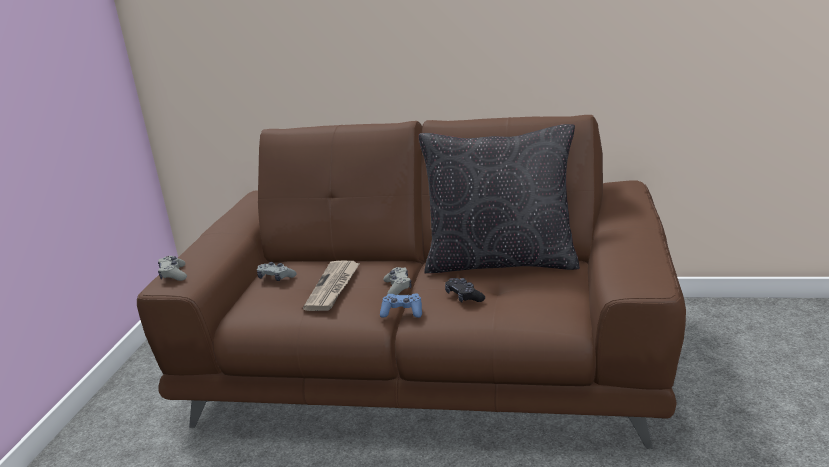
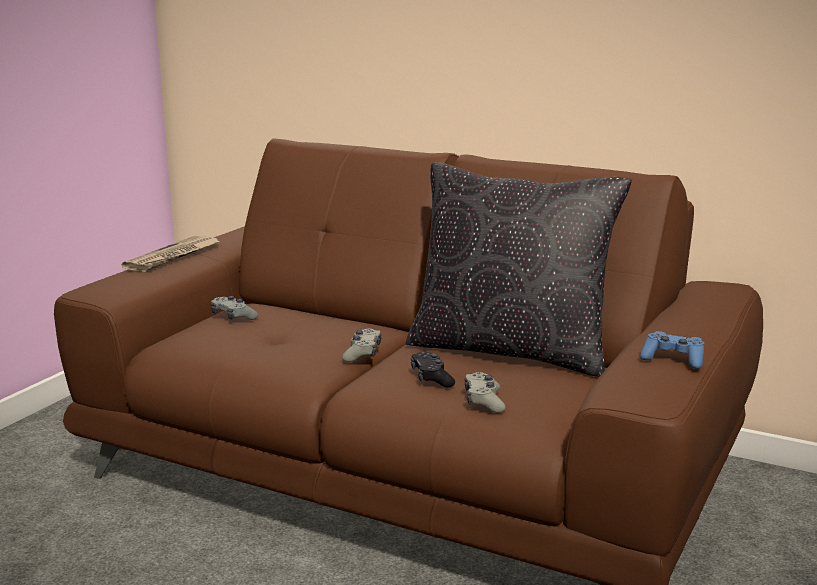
camera: 15 degrees right, 5 degrees down
grey game controller [158,256,187,281] -> grey game controller moved to [464,372,506,413]
newspaper [303,261,360,311] -> newspaper moved to [122,235,221,272]
blue game controller [380,294,422,318] -> blue game controller moved to [640,331,704,369]

